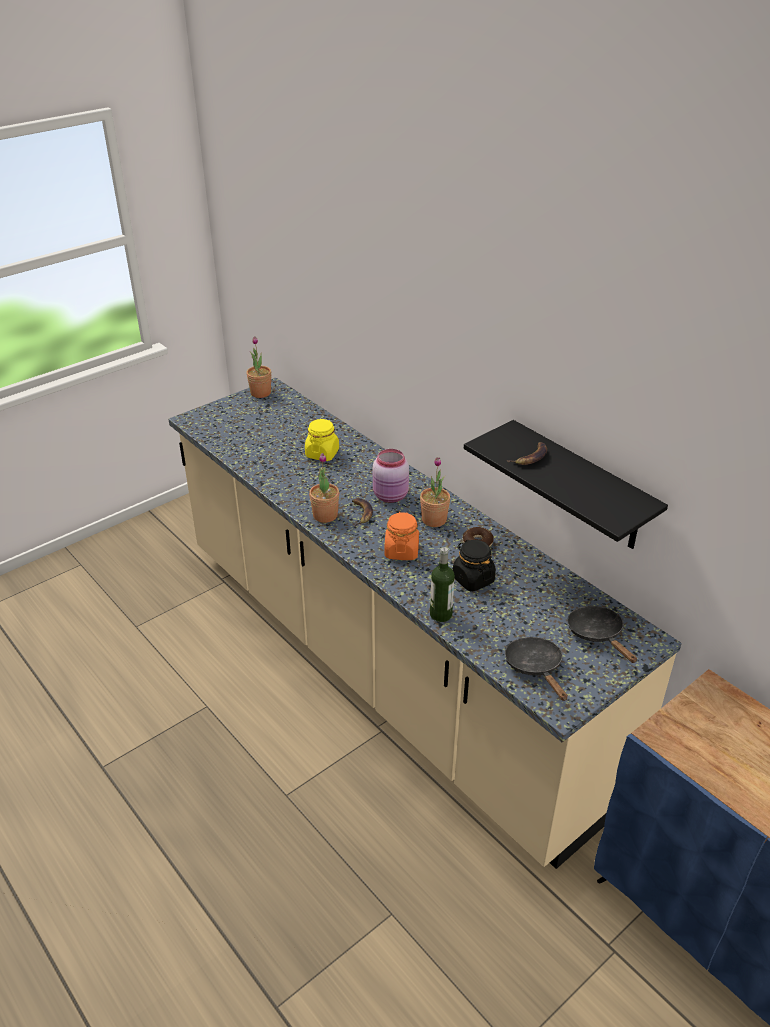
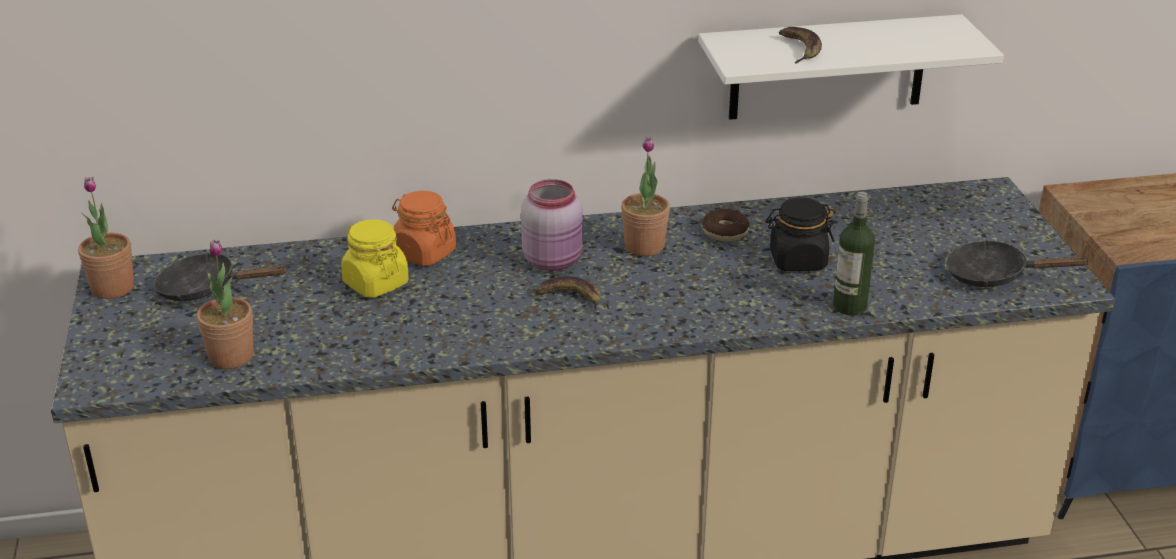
camera: 60 degrees left, 5 degrees down
potted plant [309,453,339,523] -> potted plant moved to [197,240,254,369]
orange jar [385,512,419,560] -> orange jar moved to [392,191,456,266]
black shelf [464,420,668,549] -> white shelf [698,14,1004,120]
black frying pan [567,606,637,663] -> black frying pan moved to [154,252,288,301]

